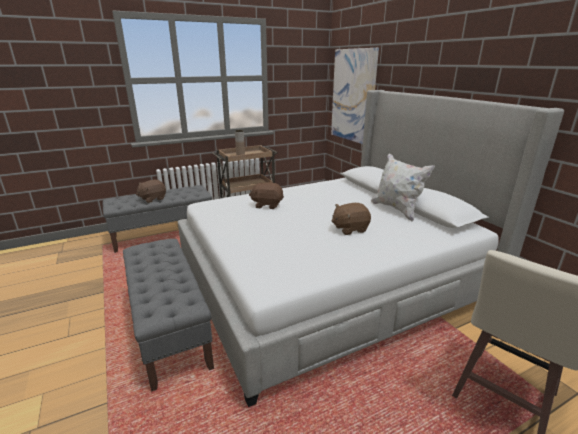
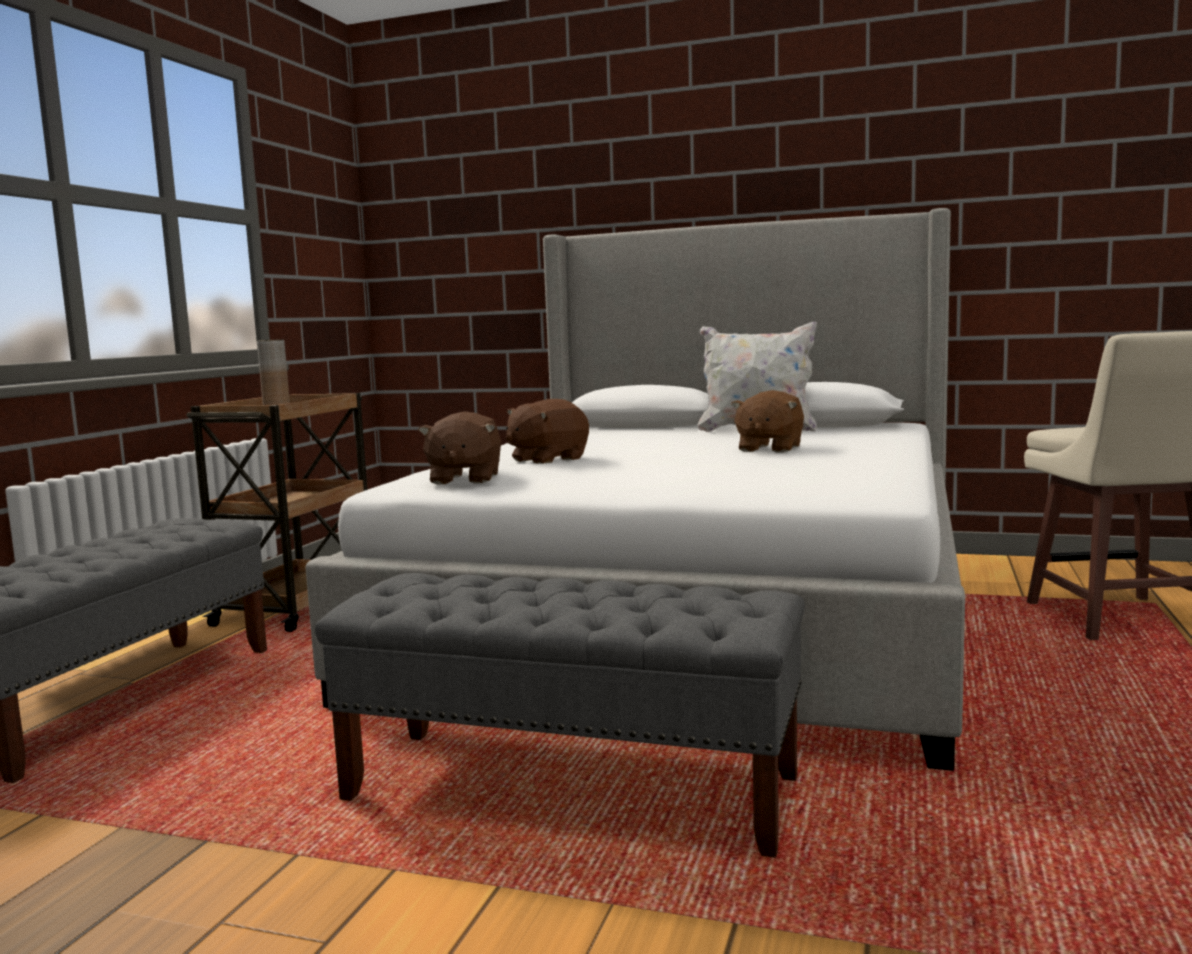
camera: 45 degrees left, 15 degrees down
brown plush toy [136,180,166,203] -> brown plush toy moved to [418,411,501,484]
picture [331,48,379,144] -> none

